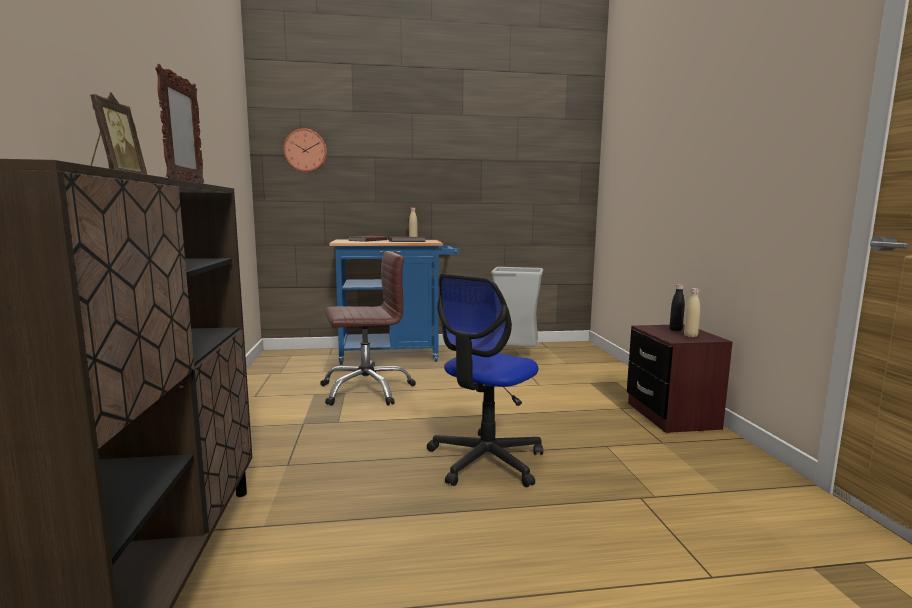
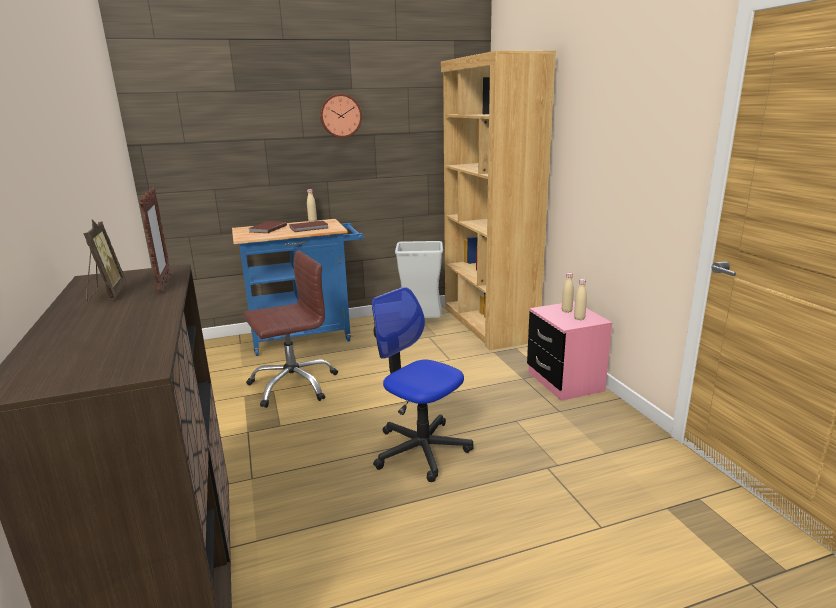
camera: 10 degrees left, 10 degrees up
wall clock [283,128,327,172] -> wall clock moved to [320,94,362,138]
office chair [427,274,543,487] -> office chair turned 105 degrees clockwise [372,287,473,482]
brown nightstand [627,324,733,433] -> pink nightstand [527,301,612,401]
black bottle [670,284,685,331] -> beige bottle [562,273,574,313]
none -> brown bookcase [441,51,556,350]

